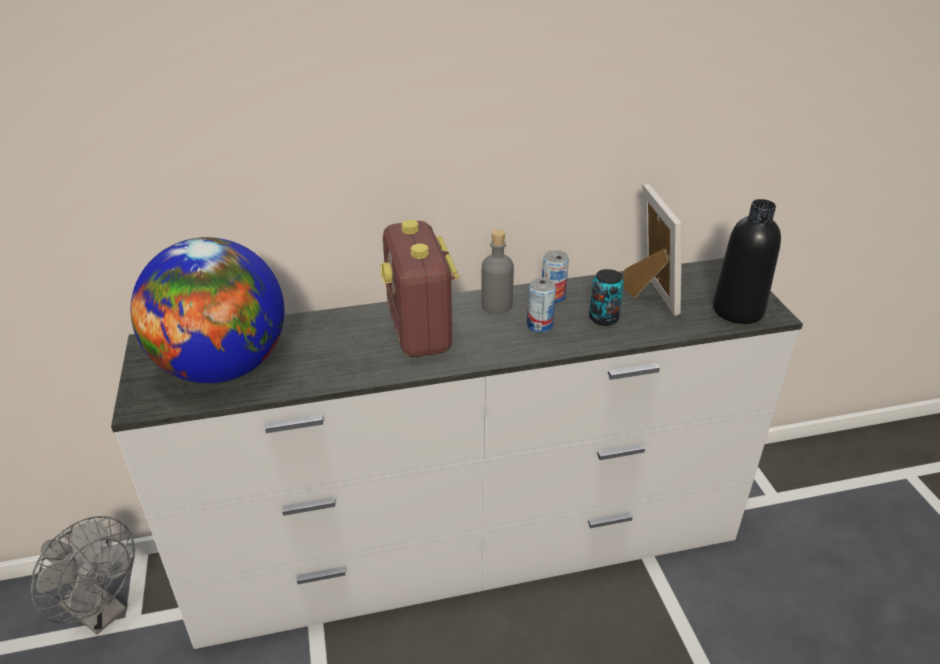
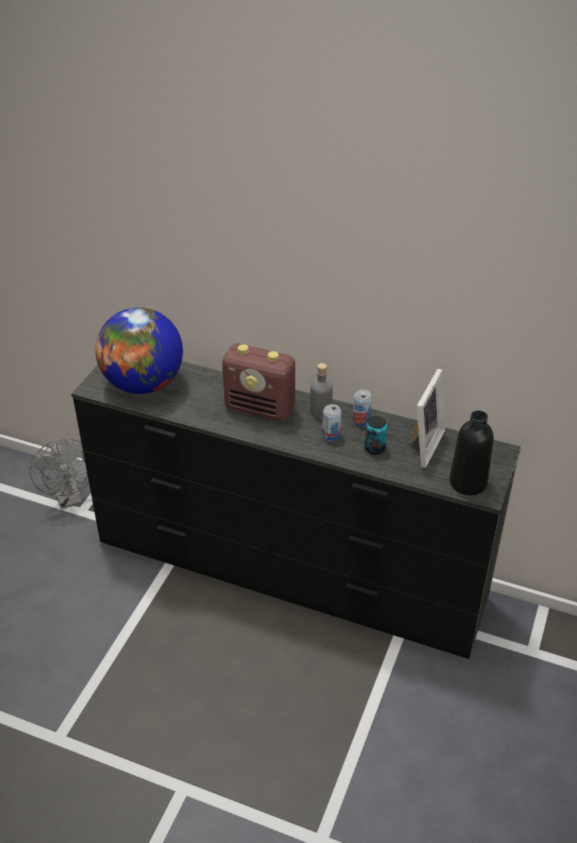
camera: 35 degrees right, 5 degrees up
white dresser [111,258,803,649] -> black dresser [71,361,521,659]
radio [381,220,459,357] -> radio turned 90 degrees counterclockwise [222,343,295,421]

